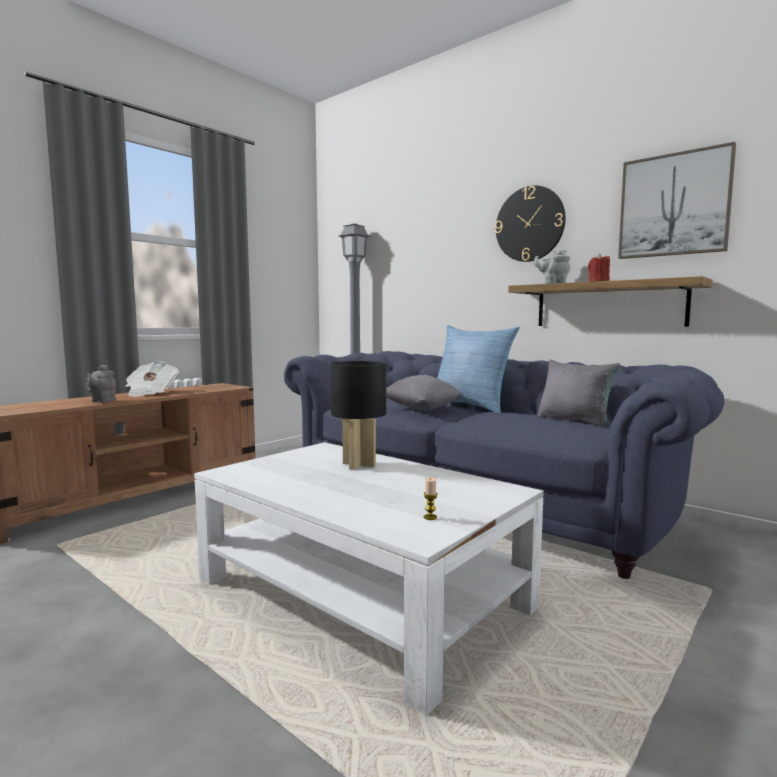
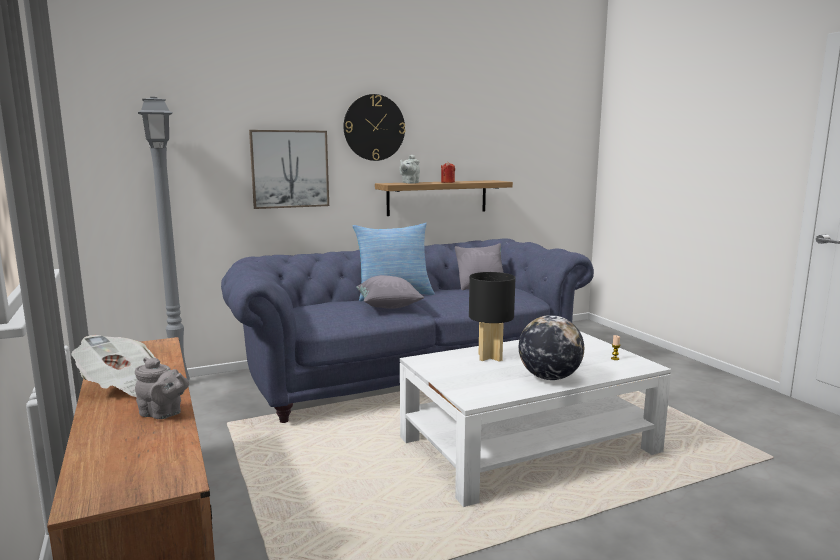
camera: 65 degrees left, 5 degrees up
picture [618,142,736,259] -> picture moved to [249,130,329,209]
none -> globe [519,315,584,380]

